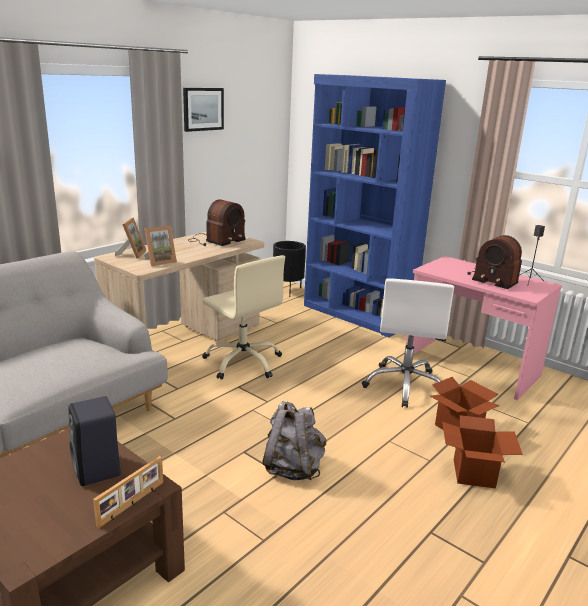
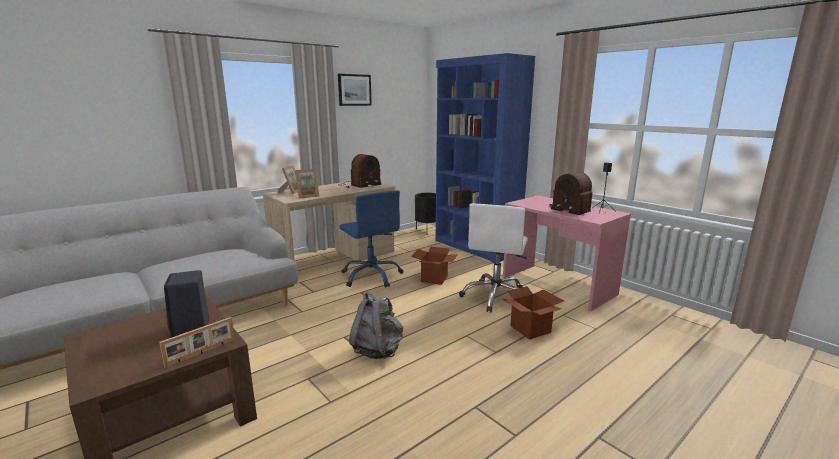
camera: 10 degrees right, 5 degrees down
beige office chair [202,255,285,380] -> blue office chair [339,190,404,288]
cardboard box [442,415,523,489] -> cardboard box moved to [411,247,458,285]

